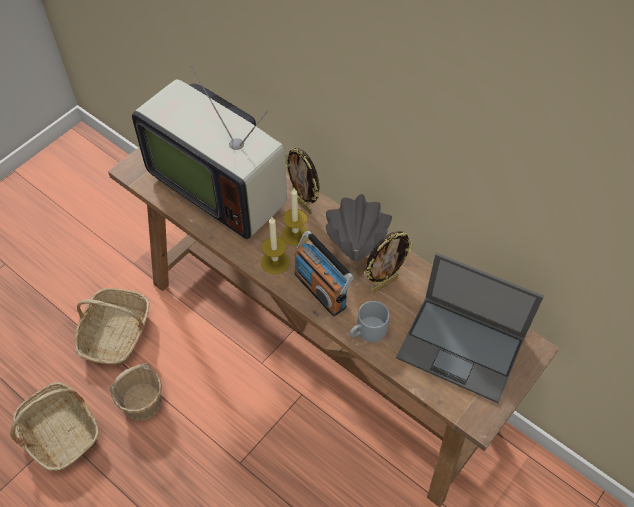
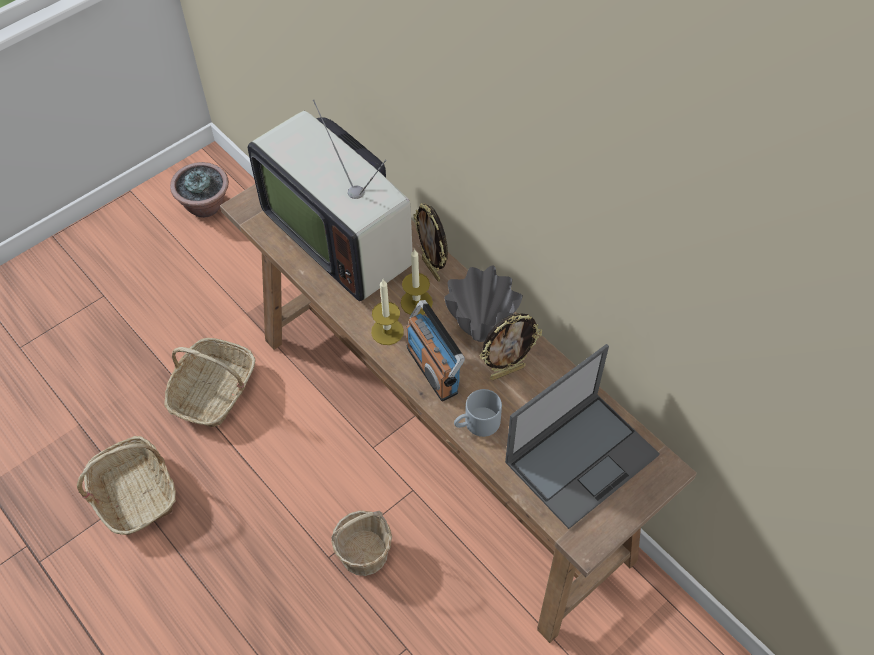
camera: 10 degrees right, 0 degrees up
basket [109,363,162,420] -> basket moved to [331,510,392,576]
laptop [396,253,544,403] -> laptop turned 75 degrees counterclockwise [505,344,660,529]
none -> potted plant [170,162,229,218]

